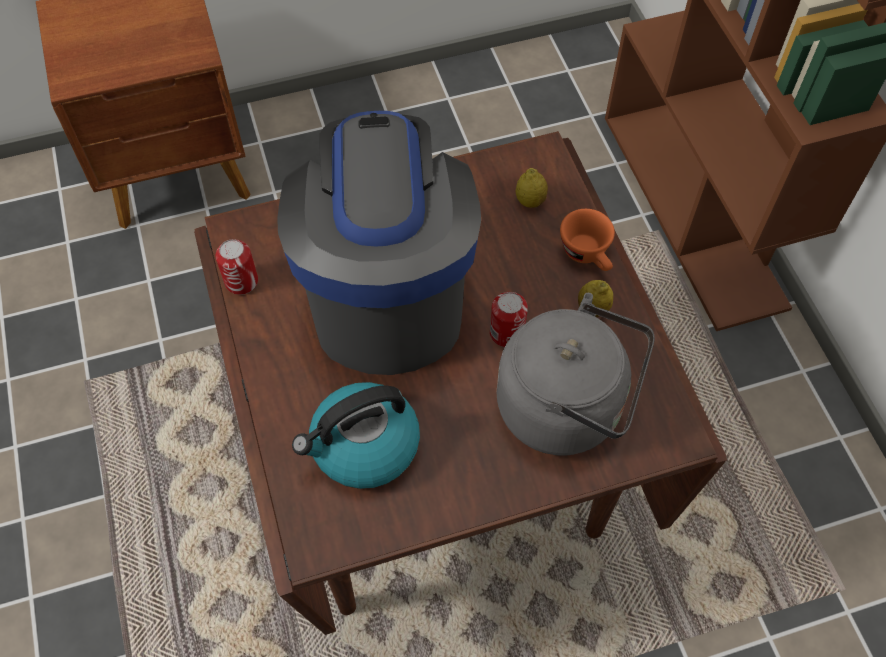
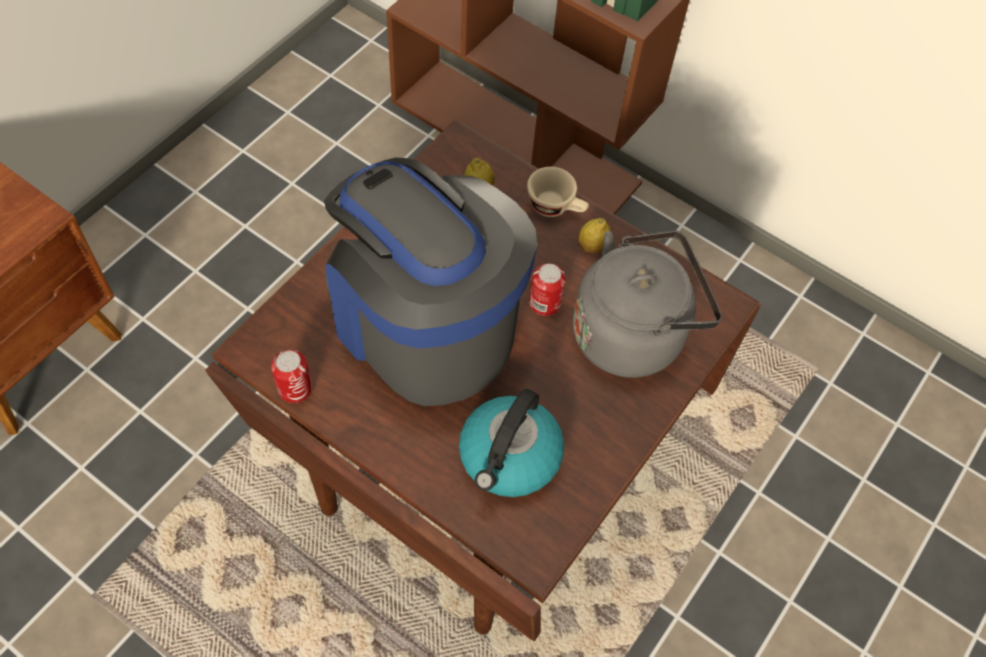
camera: 40 degrees left, 0 degrees up
orange cup [560,209,615,271] -> beige cup [527,167,589,217]

